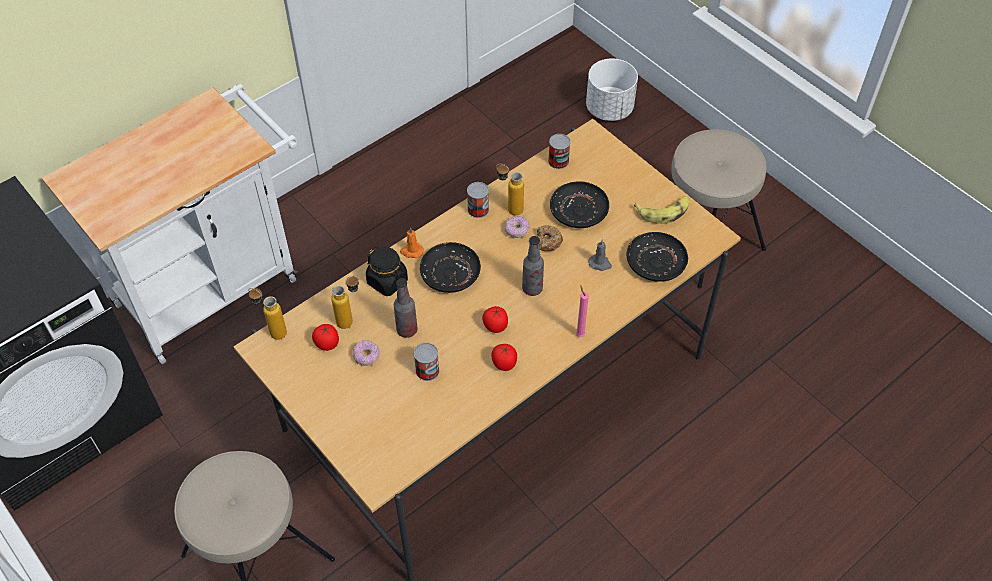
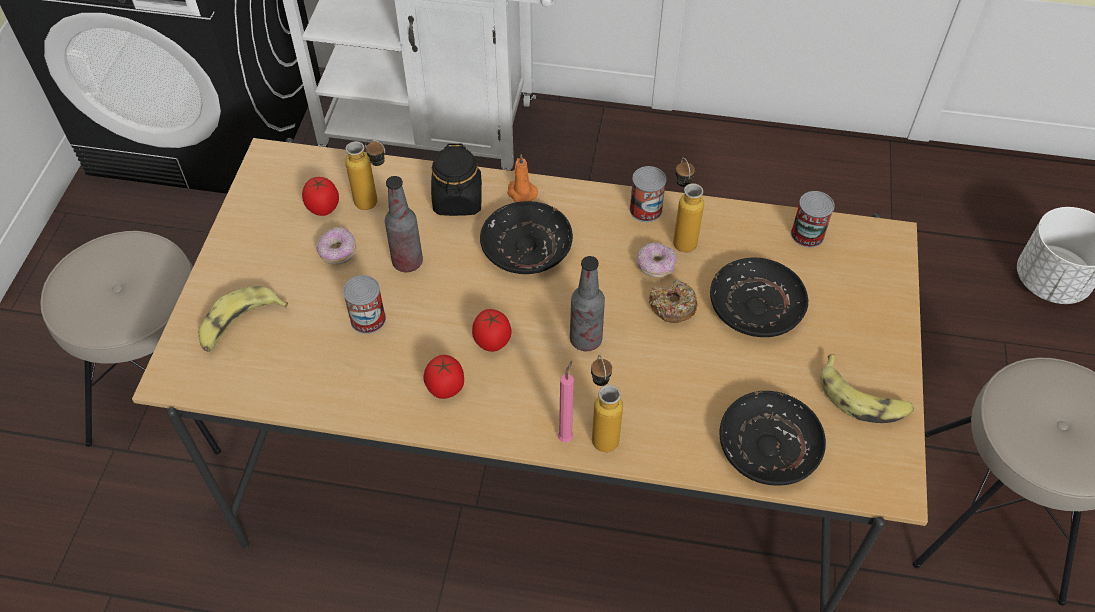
camera: 50 degrees right, 0 degrees up
bottle [249,288,287,340] -> bottle moved to [591,355,623,452]
grey candle [588,240,612,271] -> none
none -> banana [199,286,288,352]

